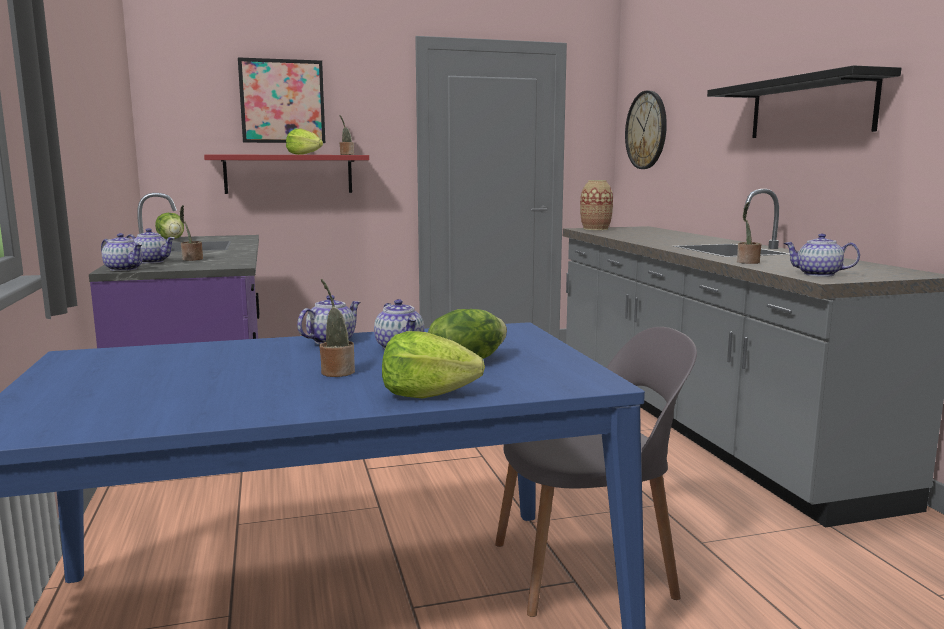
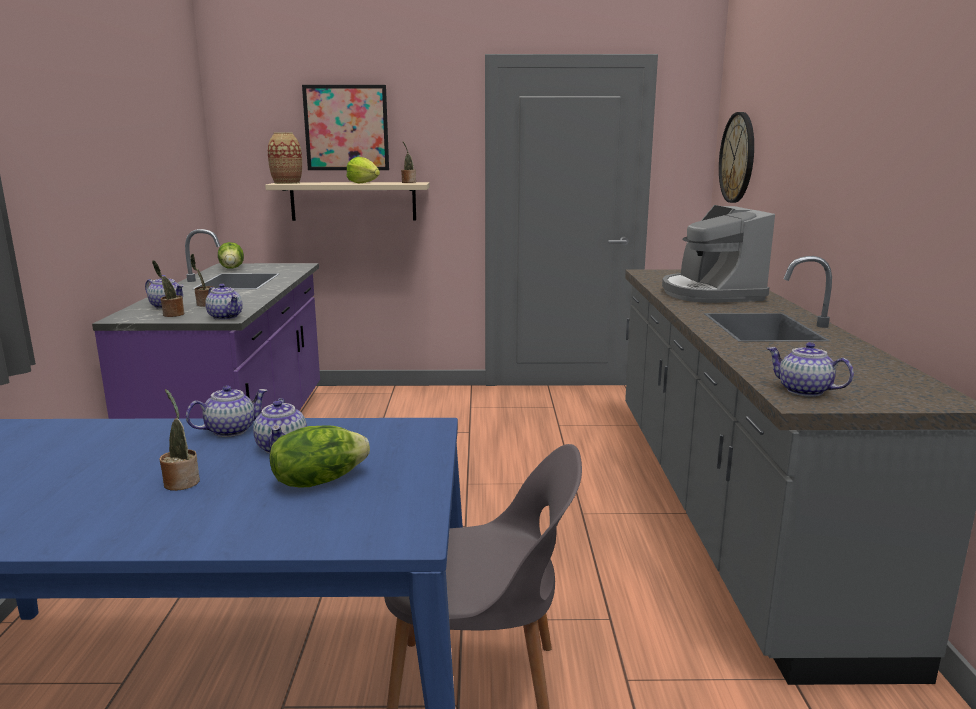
camera: 15 degrees right, 5 degrees up
teapot [101,233,143,271] -> teapot moved to [205,284,243,320]
red shelf [204,154,369,194] -> beige shelf [265,182,429,221]
lettuce [382,331,485,399] -> none
vase [580,180,613,230] -> vase moved to [268,133,302,184]
black shelf [707,65,901,138] -> none
potted plant [737,202,762,264] -> potted plant moved to [152,260,184,317]
none -> coffee machine [662,205,775,303]

